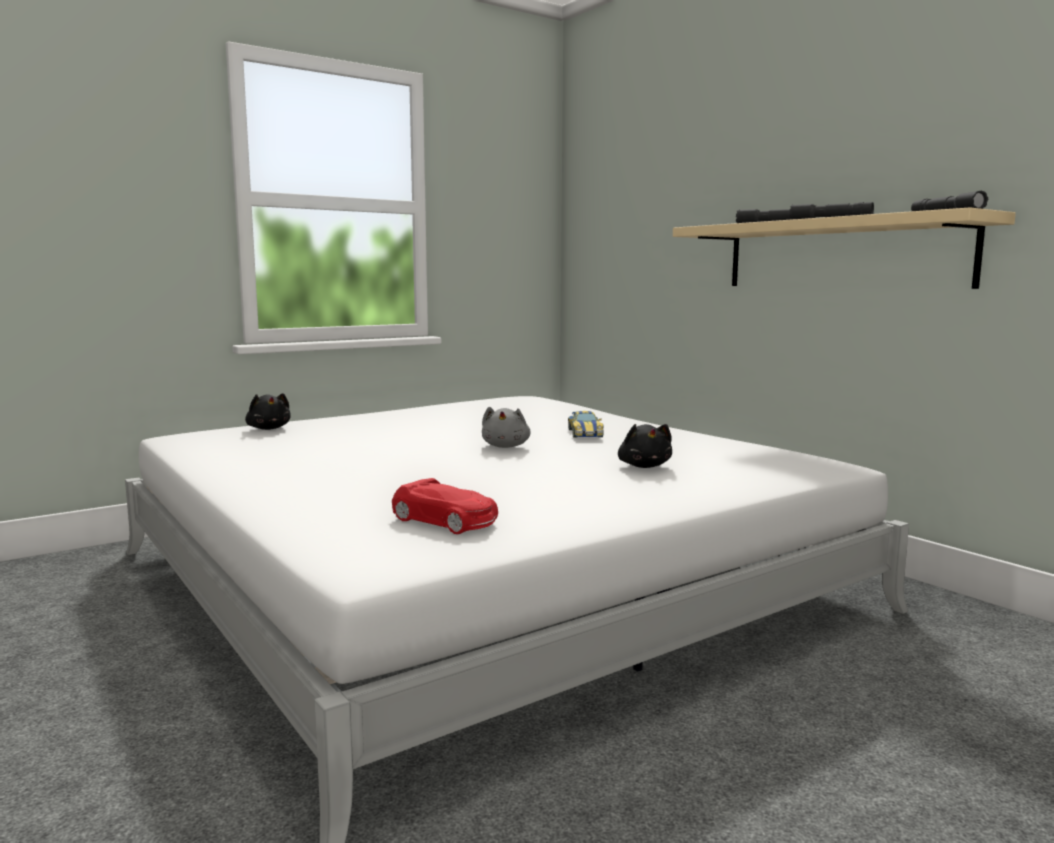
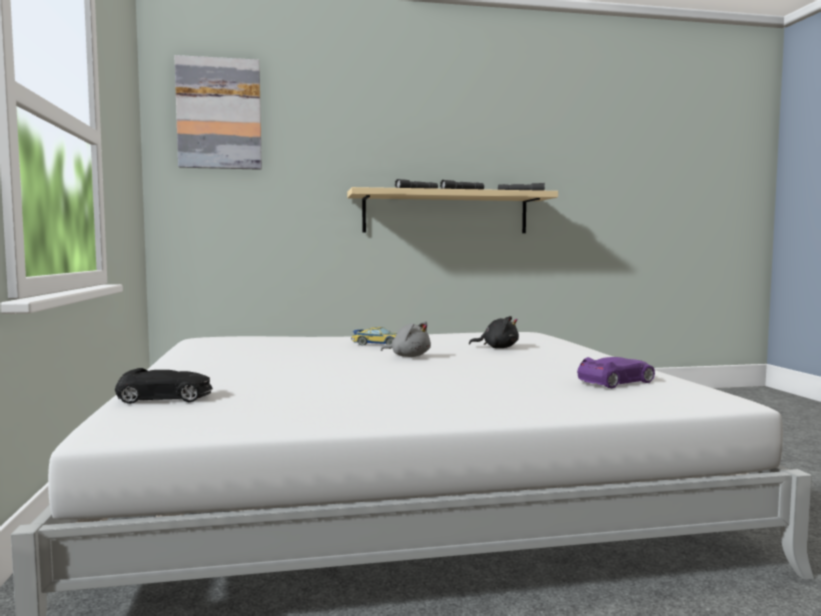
camera: 65 degrees left, 5 degrees down
black plush toy [245,393,291,430] -> black toy car [115,368,213,404]
red toy car [392,478,498,534] -> purple toy car [577,357,655,388]
none -> picture [175,55,262,170]

